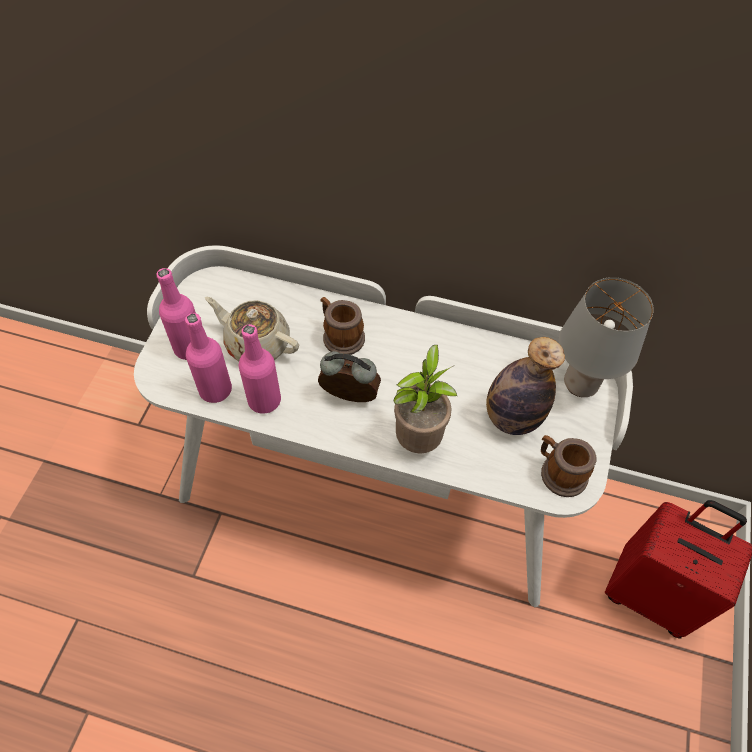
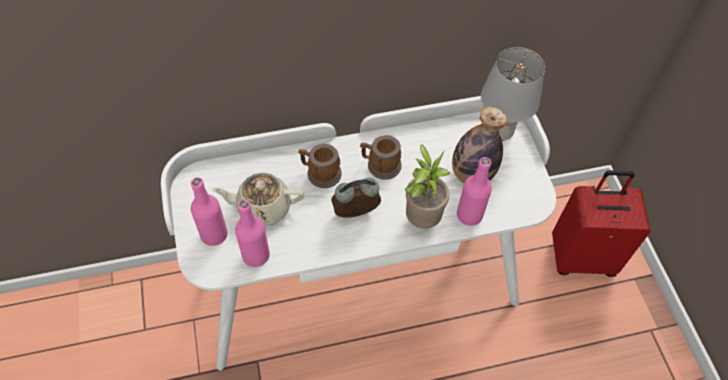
camera: 30 degrees left, 0 degrees up
pink bottle [239,324,281,414] -> pink bottle moved to [457,157,492,226]
mug [541,435,597,497] -> mug moved to [360,135,402,180]

